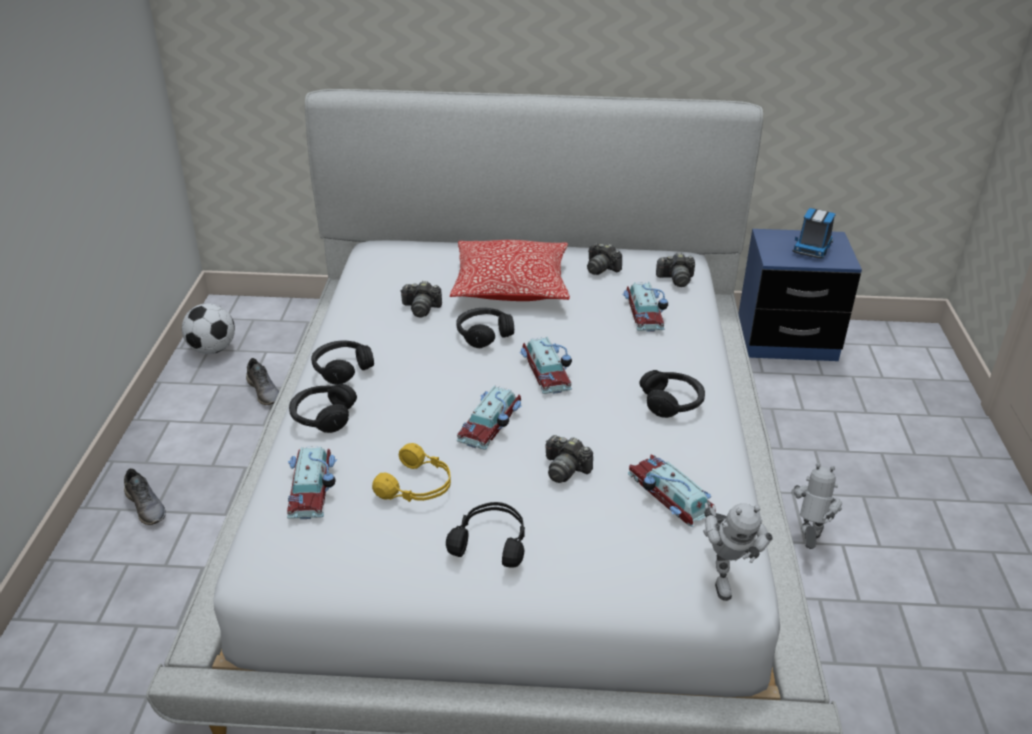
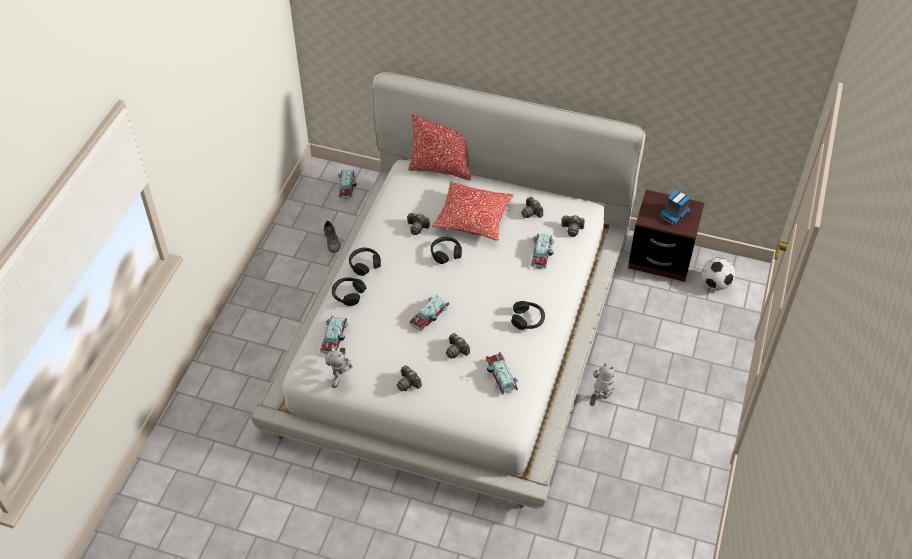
camera: 15 degrees right, 15 degrees up
grey shoe [124,468,166,525] -> none
football [182,303,235,354] -> football moved to [702,258,735,290]
yellow headphones [372,443,451,502] -> none
black headphones [446,502,525,568] -> camera [397,365,422,392]
toy car [519,336,572,394] -> toy car moved to [338,169,357,199]
toy robot [703,503,773,601] -> toy robot moved to [325,345,353,388]
blue nightstand [738,229,862,361] -> brown nightstand [628,190,704,282]
none -> pillow [408,114,471,181]

